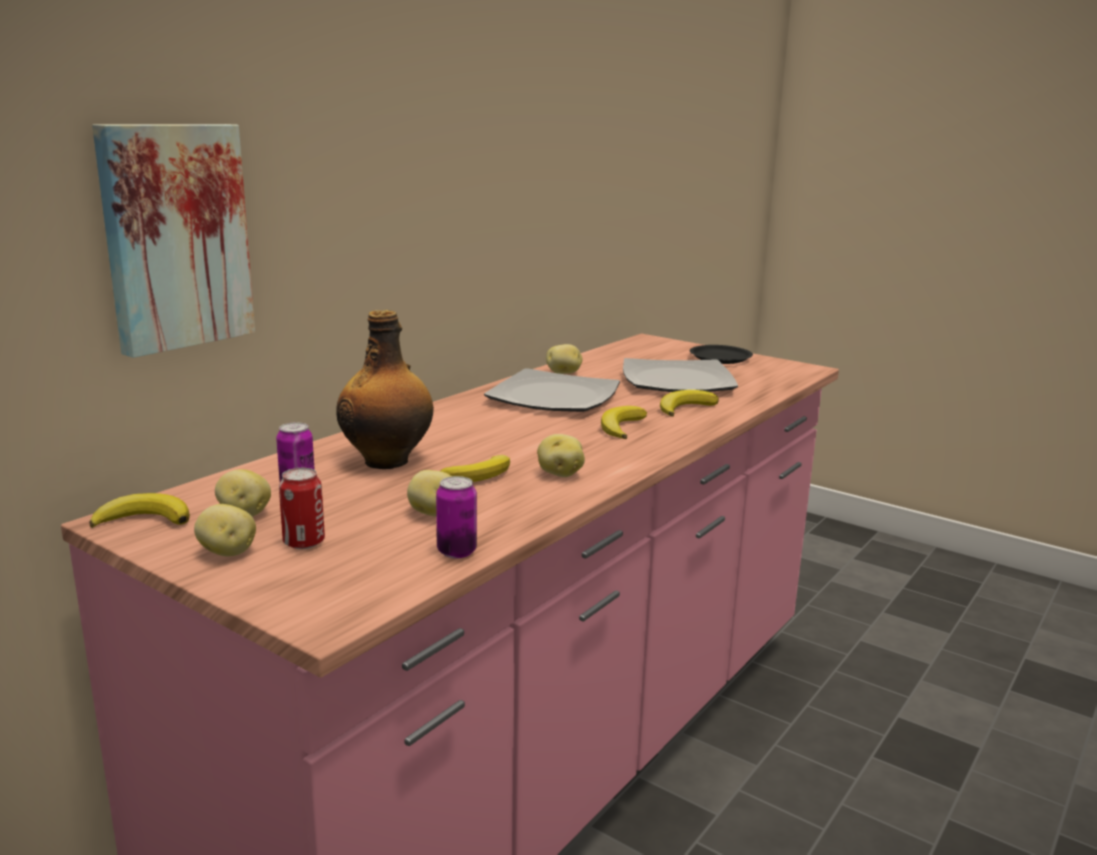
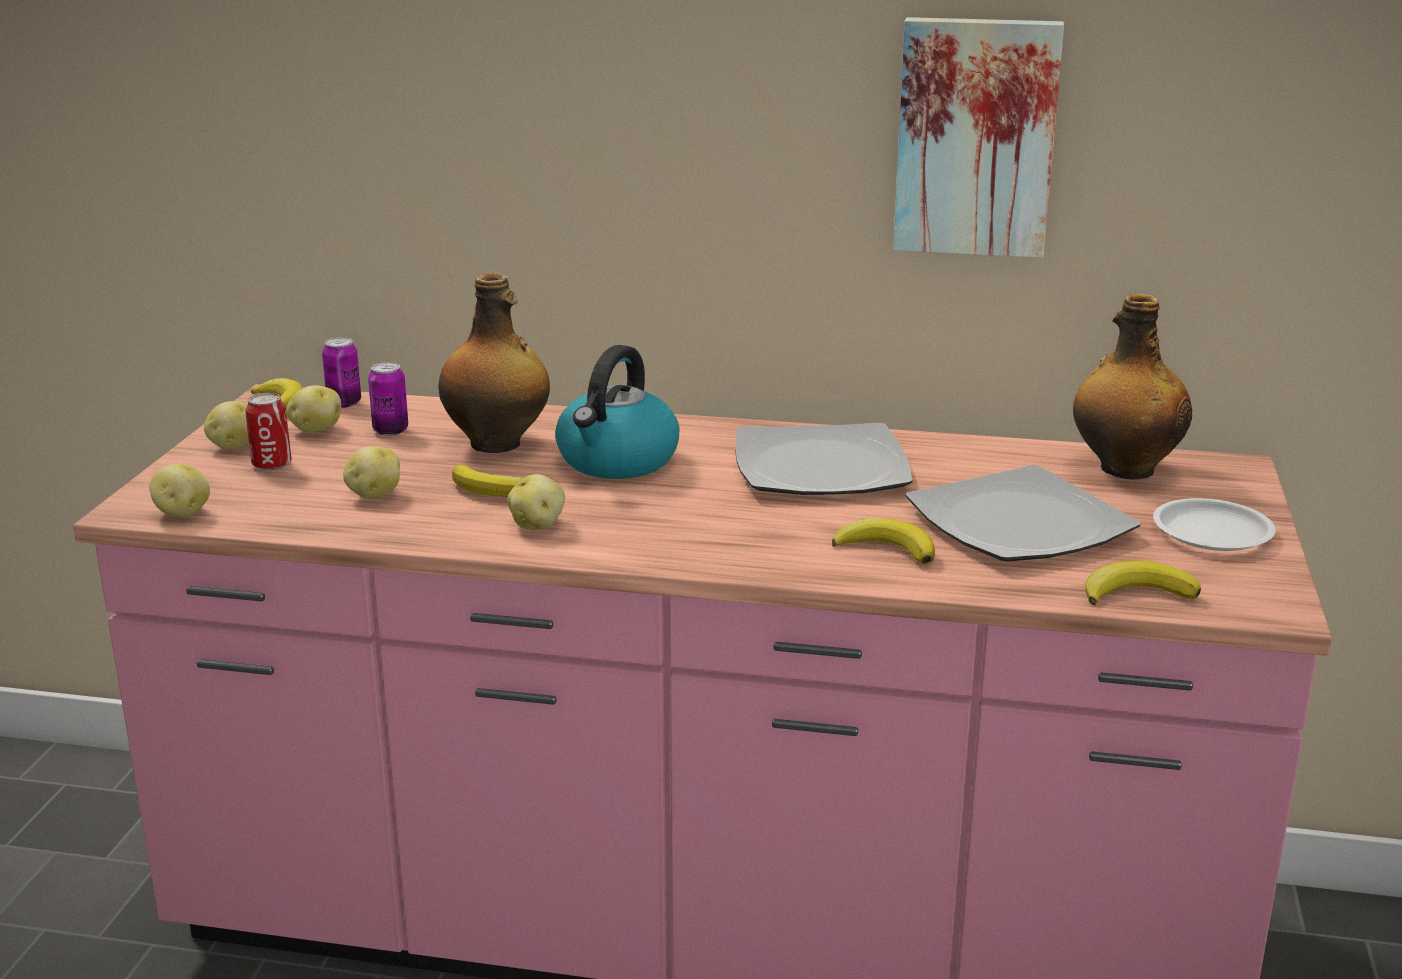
camera: 65 degrees right, 5 degrees up
picture [92,124,255,358] -> picture moved to [893,17,1064,258]
can [436,476,477,558] -> can moved to [322,337,361,408]
potato [546,344,582,374] -> potato moved to [149,464,210,518]
banana [601,406,647,439] -> banana moved to [1085,561,1201,605]
black plate [689,345,753,364] -> white plate [1153,498,1276,551]
none -> kettle [555,345,679,479]
none -> bottle [1073,293,1192,480]

